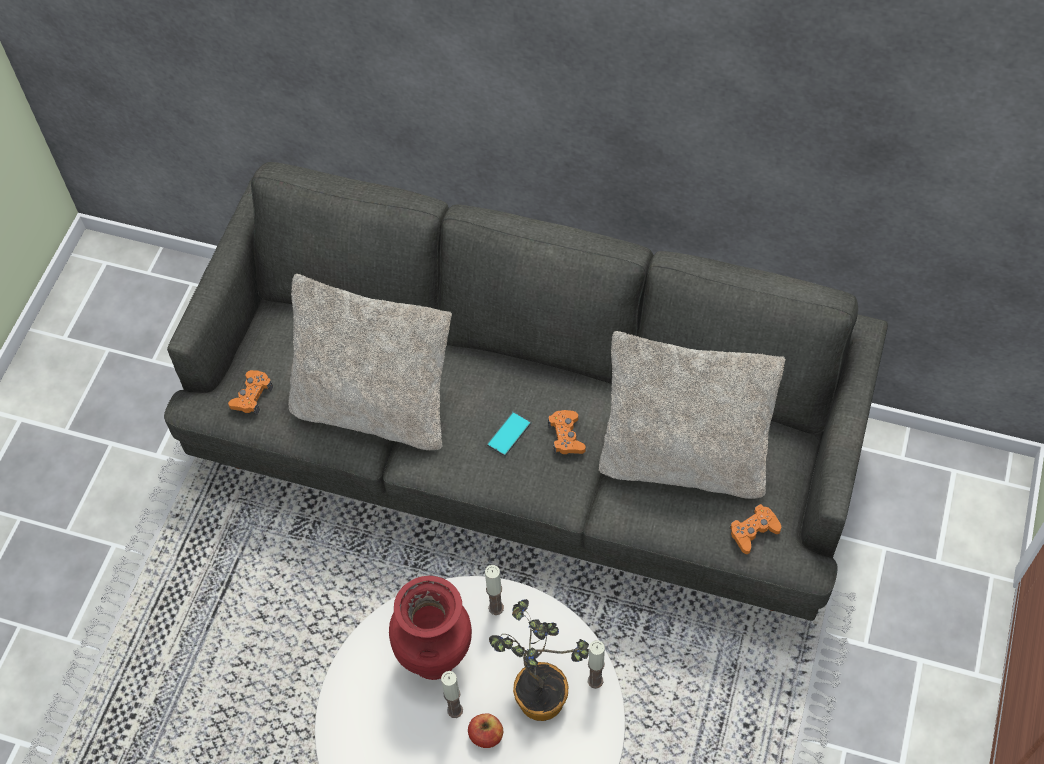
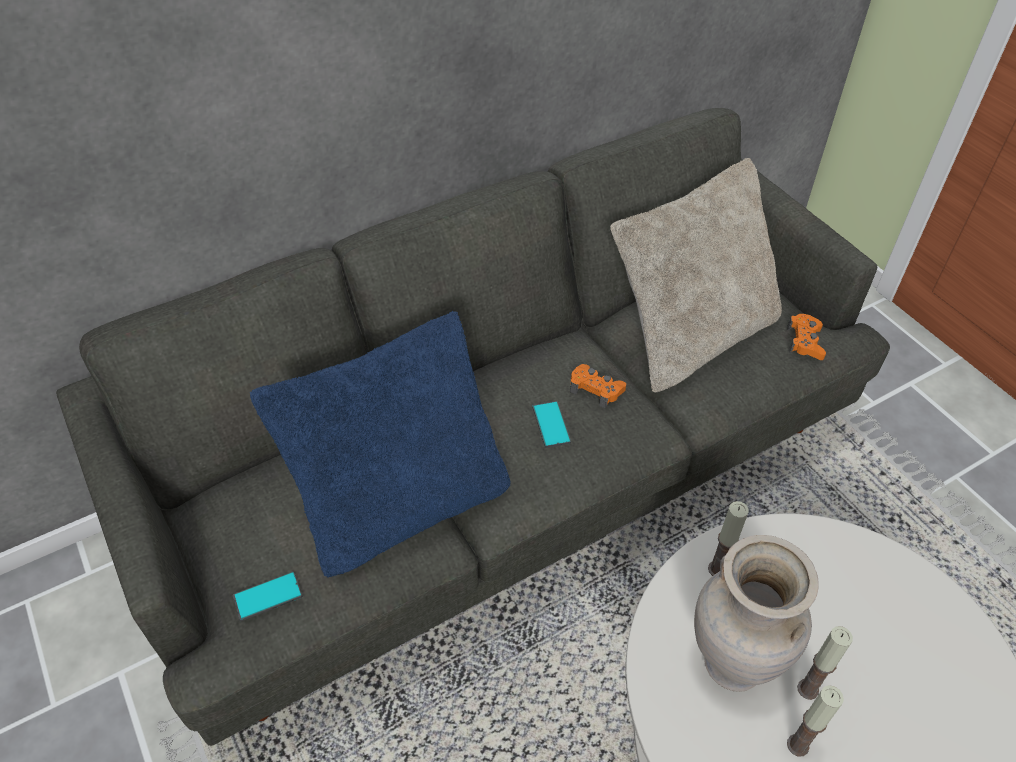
camera: 50 degrees left, 10 degrees down
orange game controller [228,370,273,414] -> phone [233,571,302,621]
beige pillow [288,274,452,450] -> blue pillow [250,311,511,577]
red vase [389,576,472,680] -> beige vase [694,535,819,692]
apple [468,713,503,748] -> none
potted plant [489,599,589,721] -> none
candle [588,640,605,689] -> candle moved to [787,685,844,757]

